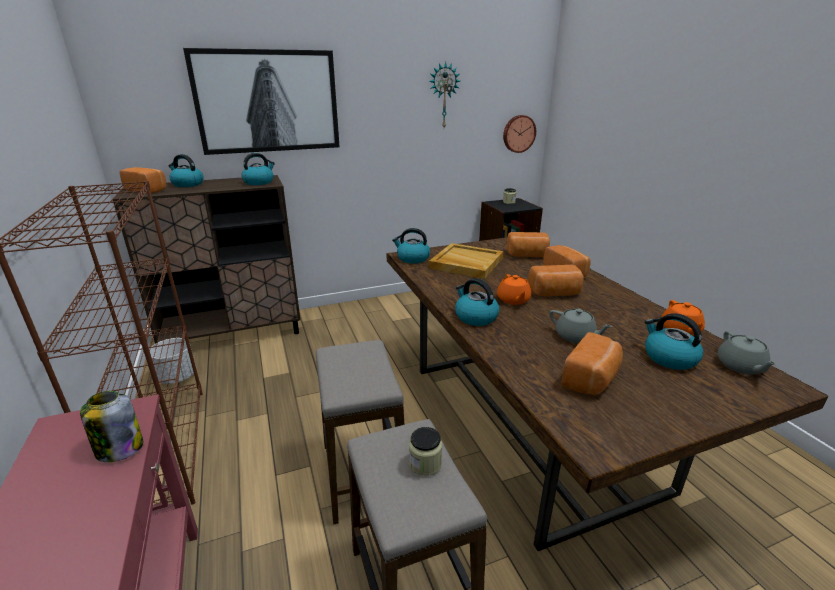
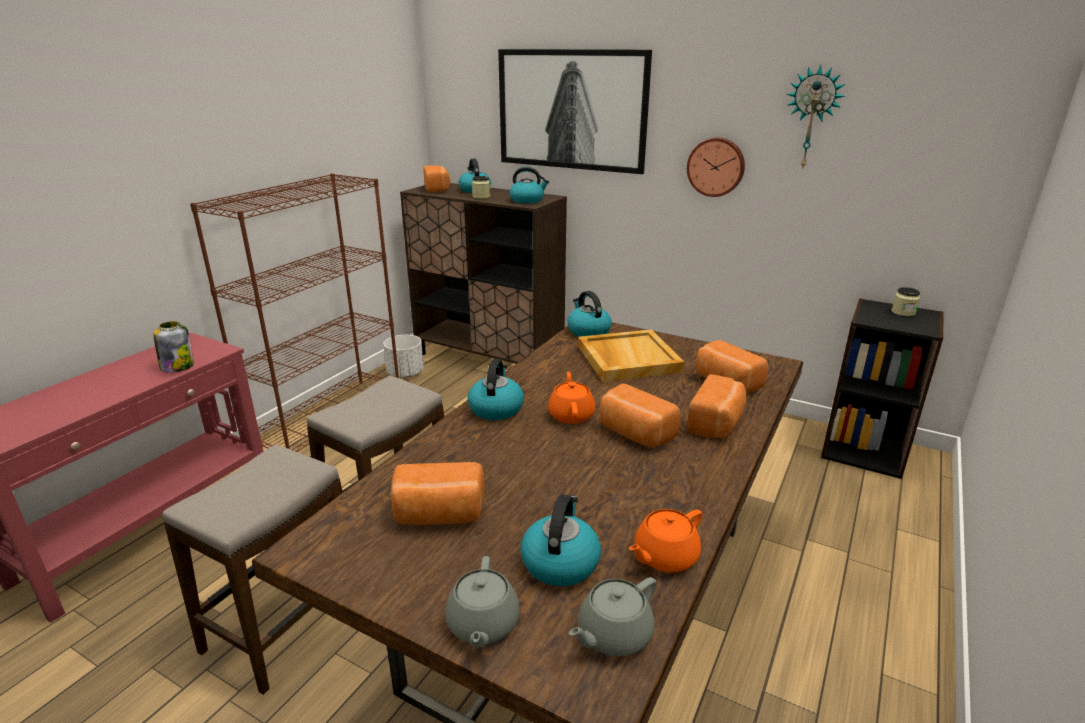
camera: 50 degrees right, 0 degrees up
jar [409,427,442,476] -> jar moved to [472,176,490,199]
orange teapot [497,274,531,305] -> orange teapot turned 135 degrees clockwise [548,372,595,424]
wall clock [503,115,536,153] -> wall clock moved to [687,138,745,197]
grey teapot [549,309,613,343] -> grey teapot moved to [446,556,520,647]

